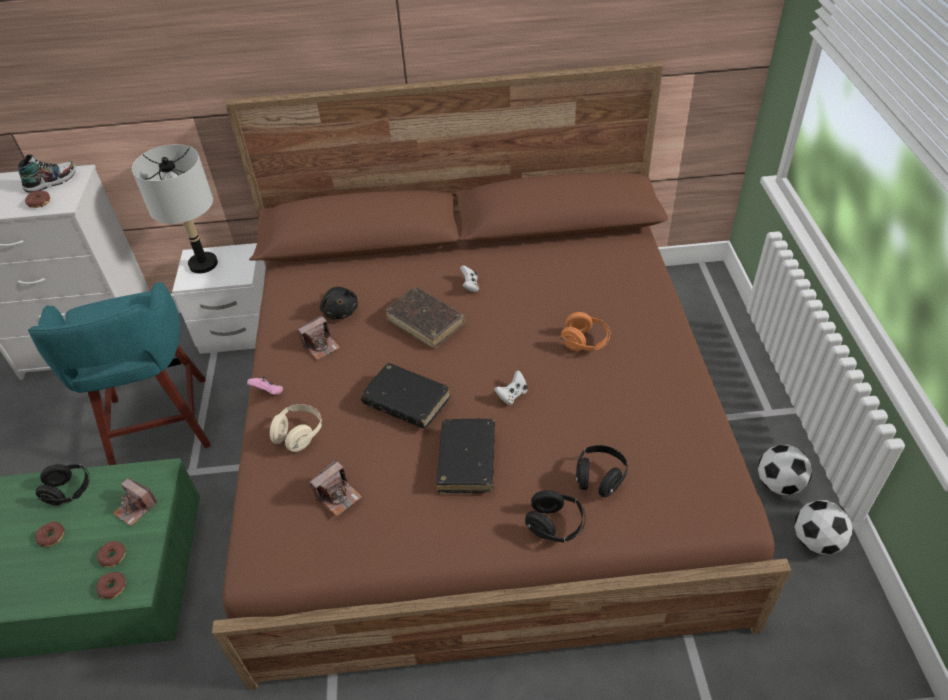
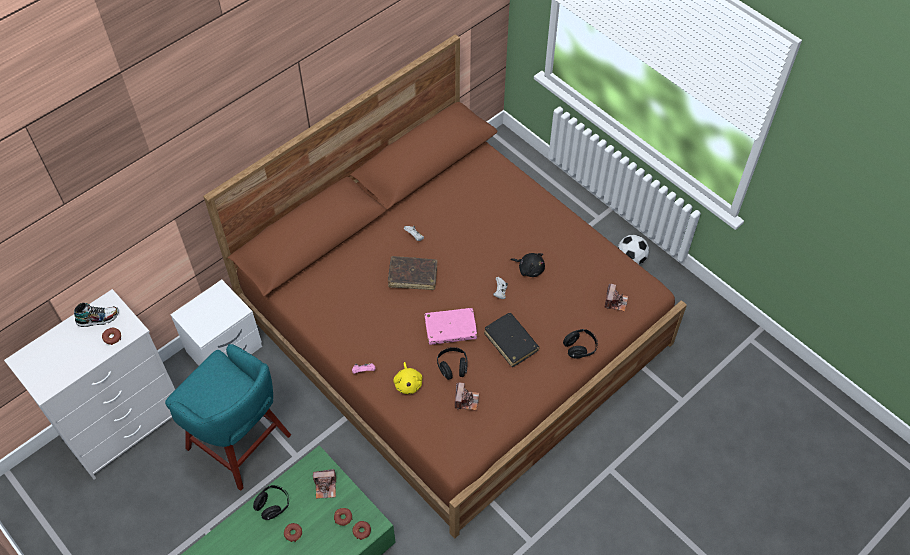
camera: 40 degrees left, 10 degrees up
shoe [18,154,76,193] -> shoe turned 60 degrees clockwise [74,303,119,327]
grey table lamp [132,144,218,274] -> none
beige headphones [270,404,322,452] -> yellow plush toy [393,362,423,394]
camera [297,316,340,360] -> camera moved to [605,284,628,312]
black plush toy [320,287,358,319] -> black plush toy moved to [511,253,545,277]
black book [361,363,451,429] -> pink book [425,308,477,345]
orange headphones [561,312,610,351] -> none
black headphones [576,445,628,497] -> black headphones moved to [437,347,467,380]
football [794,500,853,554] -> none

